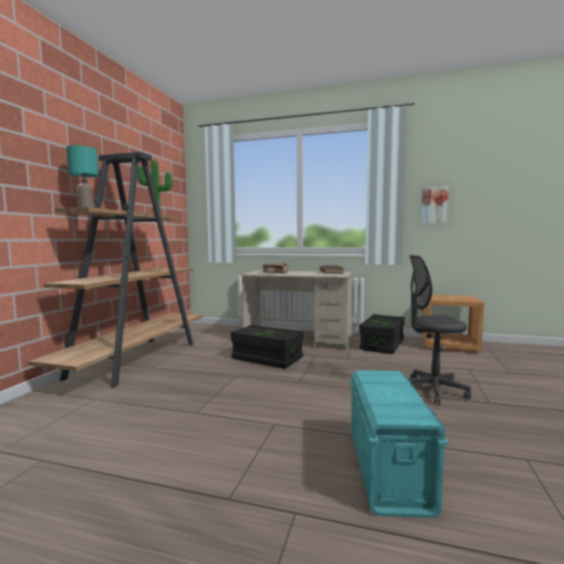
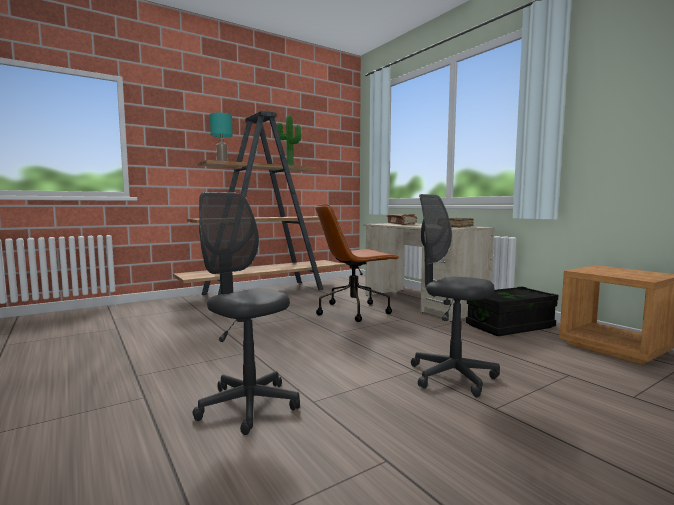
camera: 40 degrees right, 0 degrees up
black storage box [231,325,304,369] -> brown office chair [315,204,399,322]
turquoise storage box [350,370,449,518] -> grey office chair [193,192,300,435]
picture [421,186,449,224] -> none

